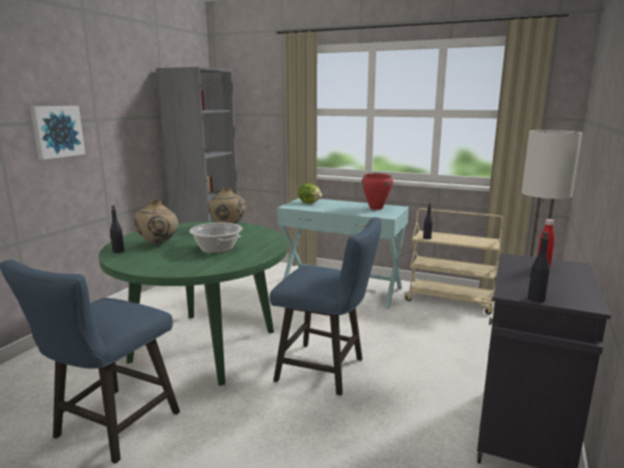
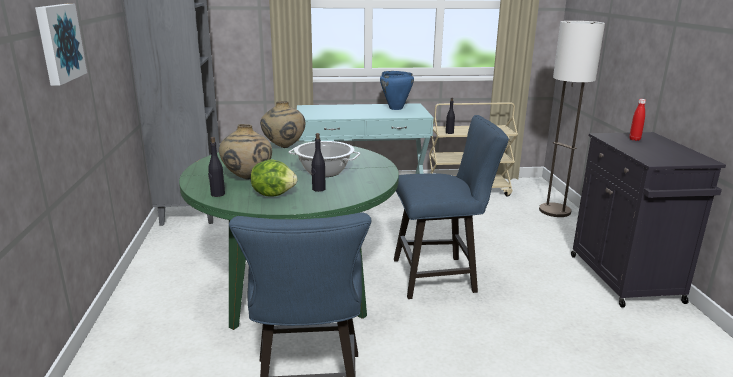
camera: 30 degrees left, 5 degrees up
lettuce [298,183,322,203] -> lettuce moved to [251,159,297,196]
red cooking pot [362,173,393,210] -> blue cooking pot [380,71,414,110]
black bottle [528,232,550,302] -> black bottle moved to [311,133,326,192]

